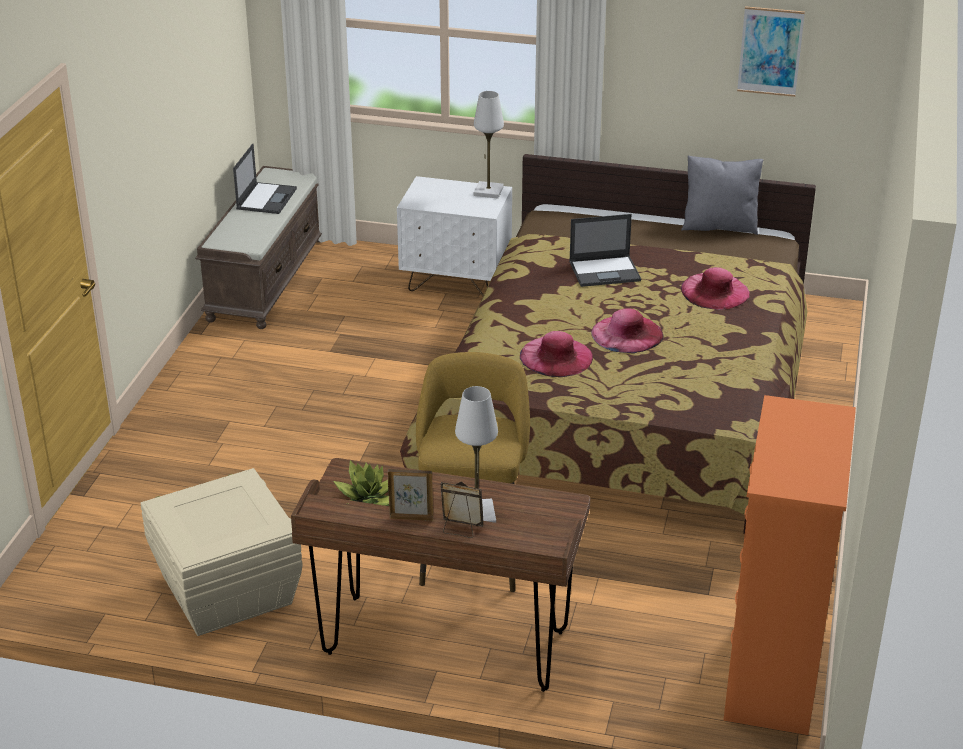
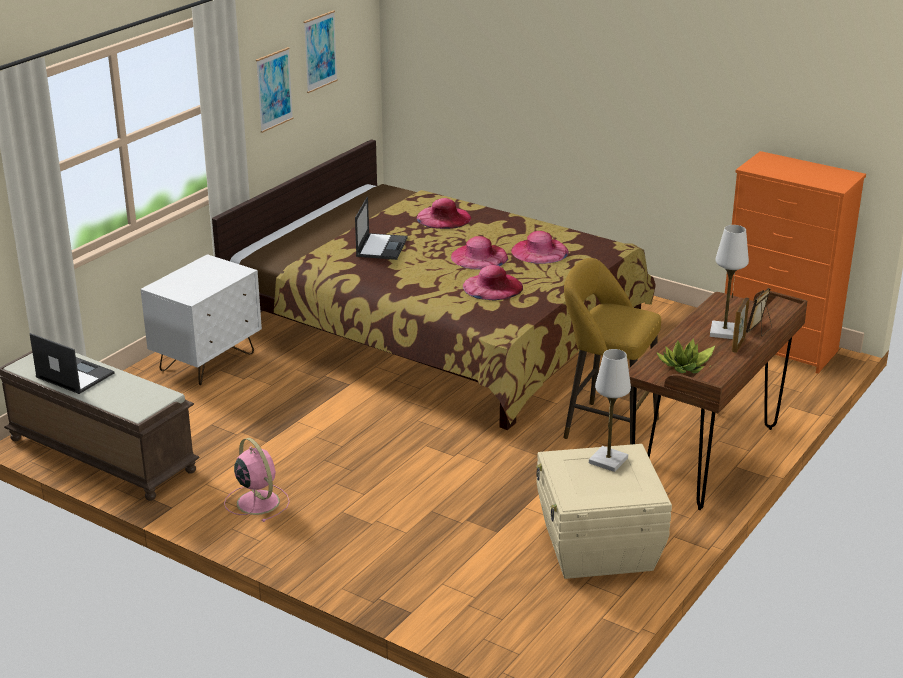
camera: 70 degrees left, 5 degrees down
white table lamp [473,91,504,198] -> white table lamp moved to [589,349,631,472]
grey pillow [681,155,763,235] -> none
none -> pink fan [224,438,290,522]
none -> picture [256,47,293,133]
none -> pink hat [511,231,569,264]

